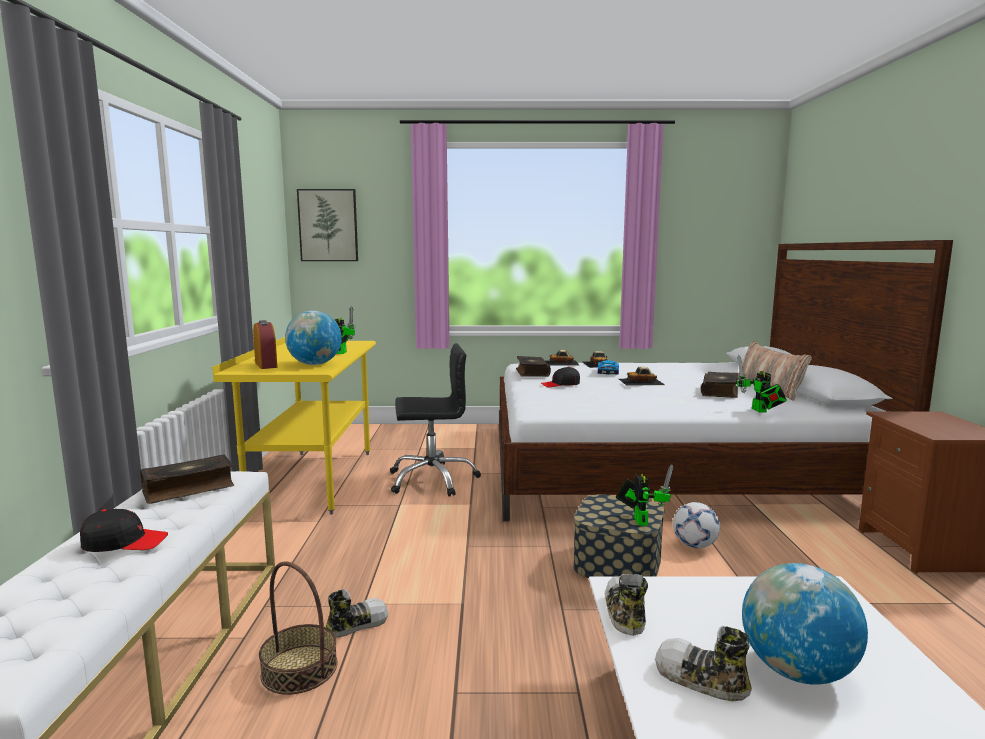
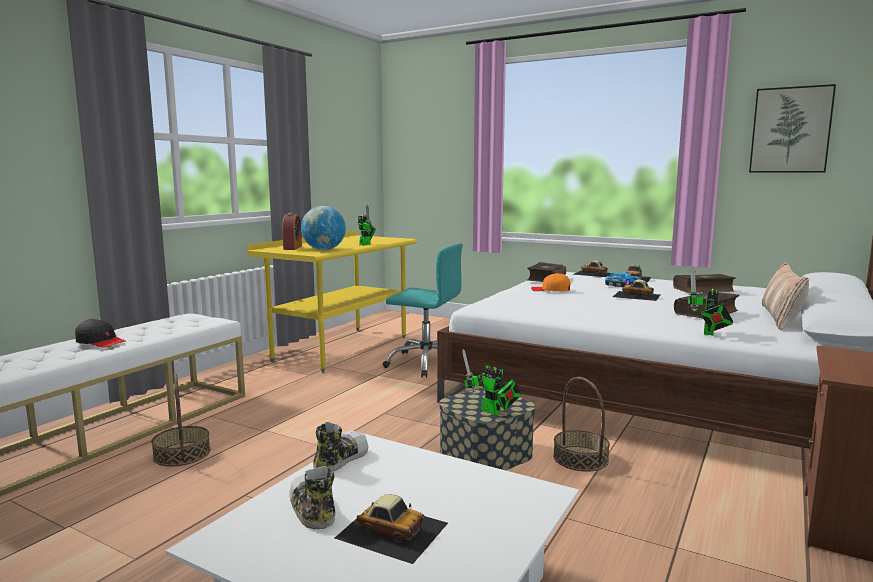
camera: 30 degrees right, 0 degrees up
book [140,454,234,504] -> book moved to [673,274,735,293]
picture [297,189,358,261] -> picture moved to [749,84,836,173]
shoe [326,589,388,637] -> none
black office chair [390,343,481,497] -> turquoise office chair [383,243,463,377]
black cap [541,367,580,387] -> orange cap [531,273,571,292]
toy robot [616,464,674,526] -> toy robot turned 105 degrees clockwise [462,349,521,415]
football [673,502,720,548] -> basket [553,377,610,472]
globe [742,563,868,685] -> toy car [334,494,448,564]

